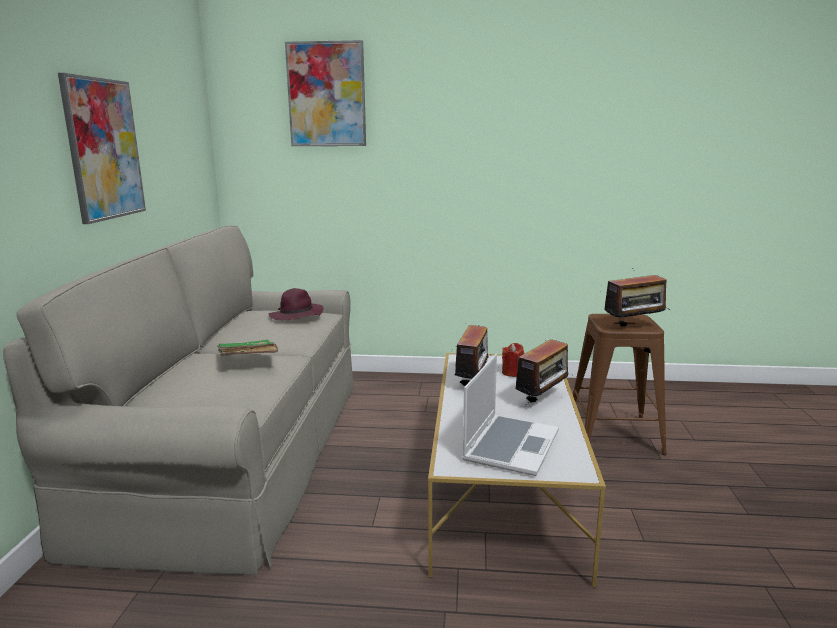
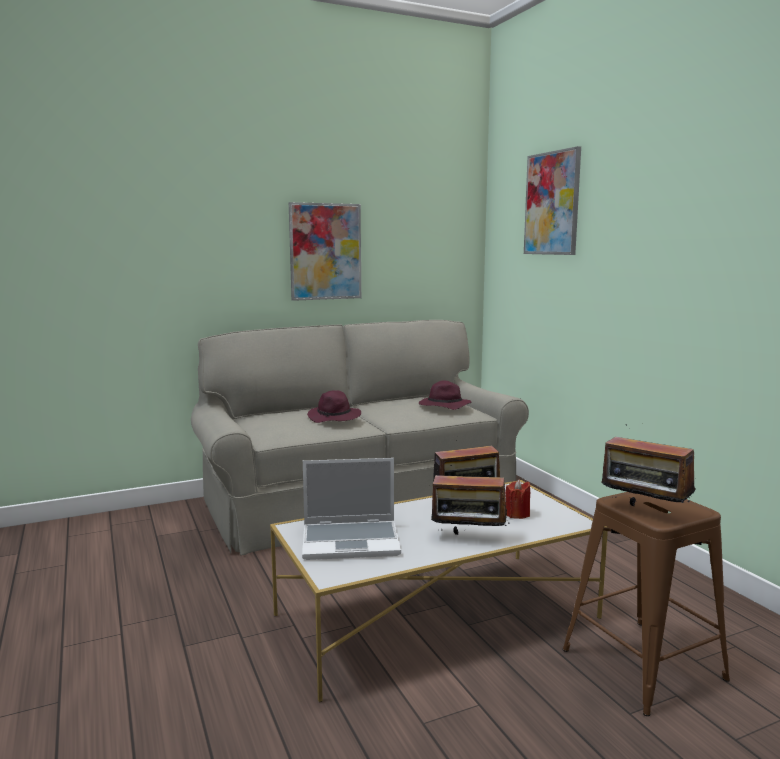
camera: 60 degrees right, 5 degrees down
green book [217,340,278,356] -> purple hat [307,390,361,423]

